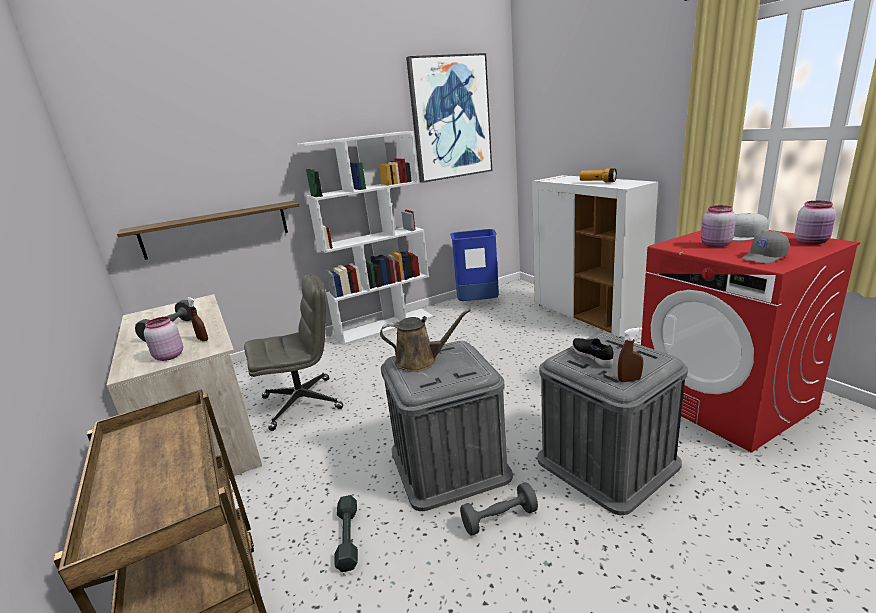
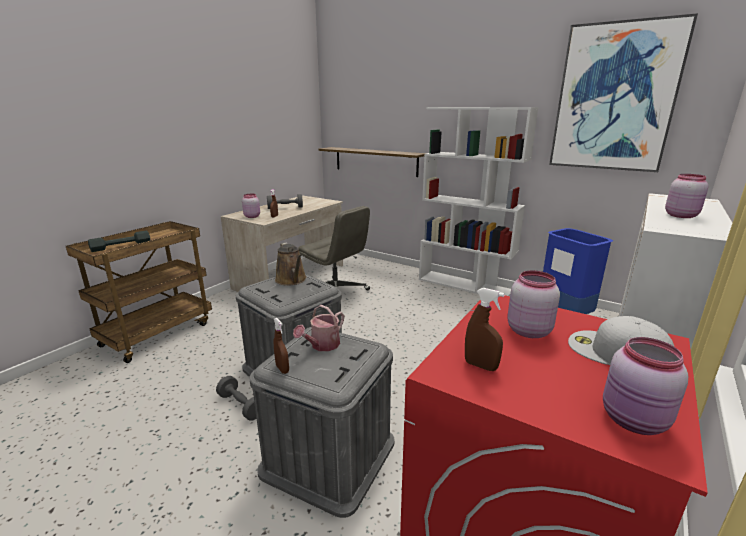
camera: 60 degrees right, 0 degrees up
grey dumbbell [334,495,358,572] -> grey dumbbell moved to [88,231,150,252]
black shoe [572,338,614,367] -> watering can [293,305,344,351]
flashlight [580,168,617,182] -> pink jar [665,174,708,218]
grey cap [741,231,789,264] -> brown spray bottle [465,288,505,371]

